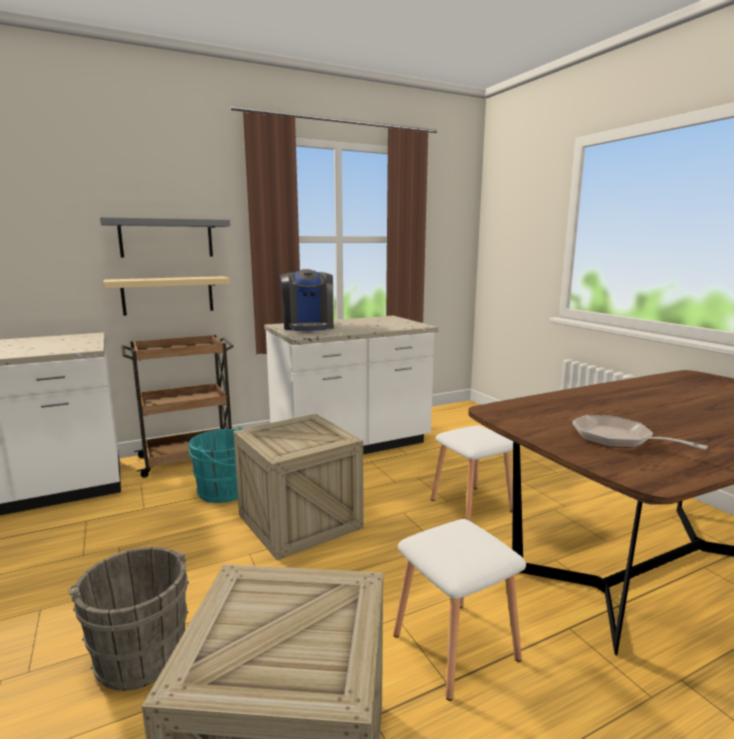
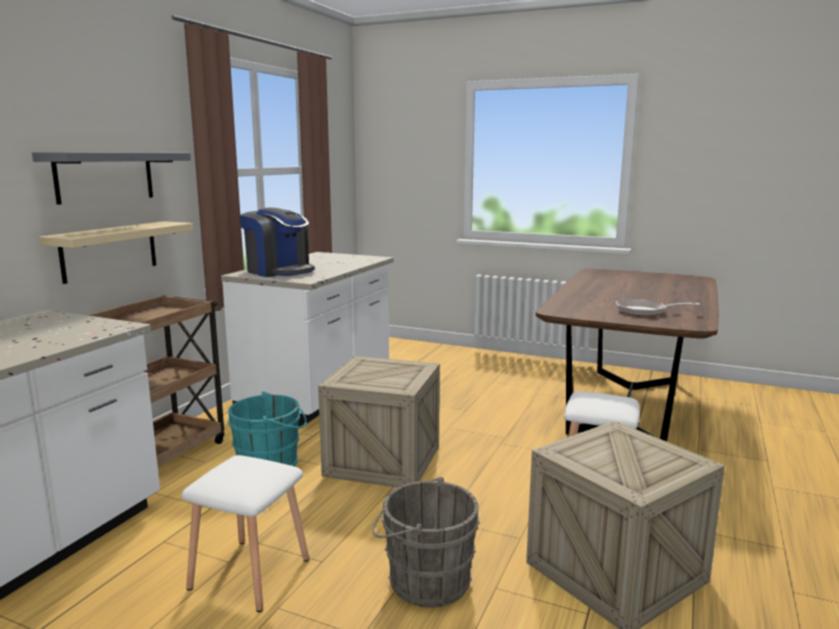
camera: 40 degrees left, 0 degrees up
white stool [431,425,513,521] -> white stool moved to [181,455,309,612]

